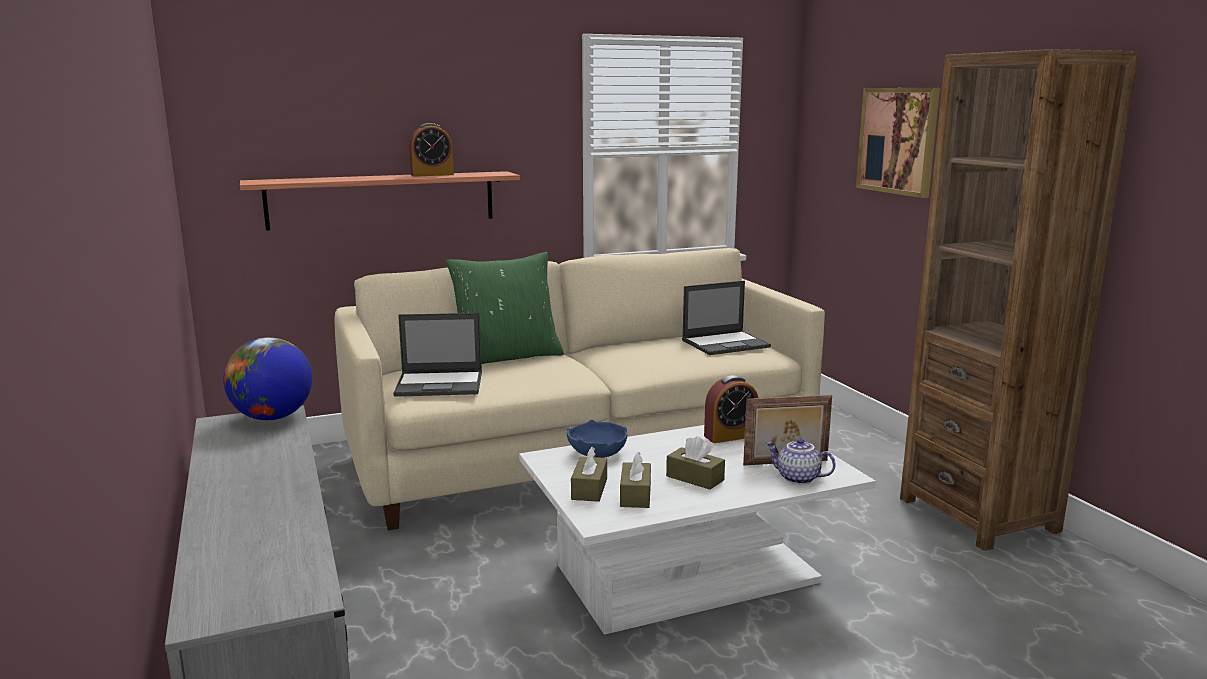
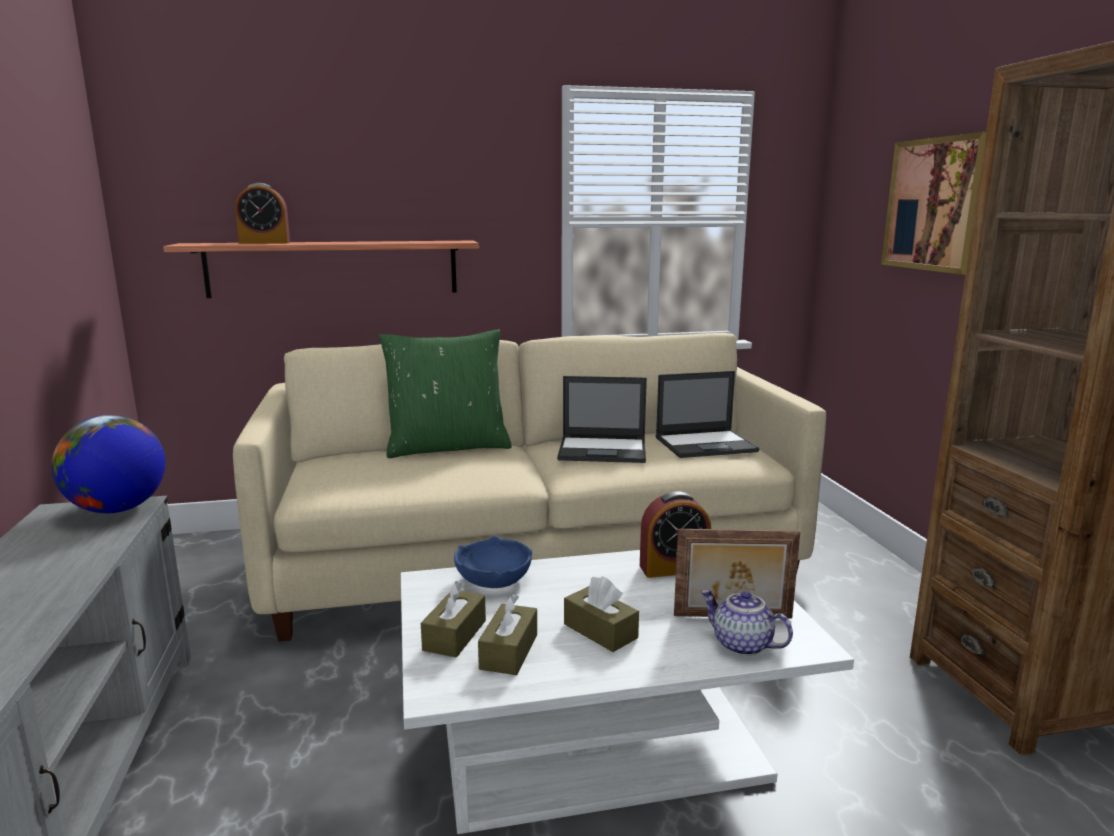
camera: 10 degrees right, 0 degrees up
laptop [393,313,482,397] -> laptop moved to [557,376,647,463]
alarm clock [409,123,454,177] -> alarm clock moved to [235,183,290,244]

